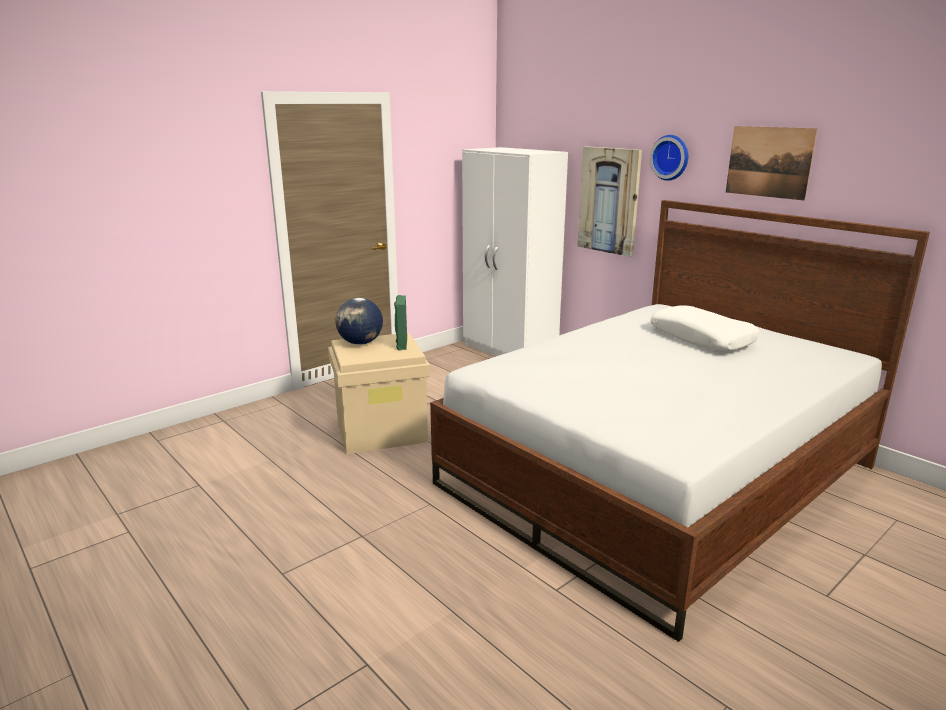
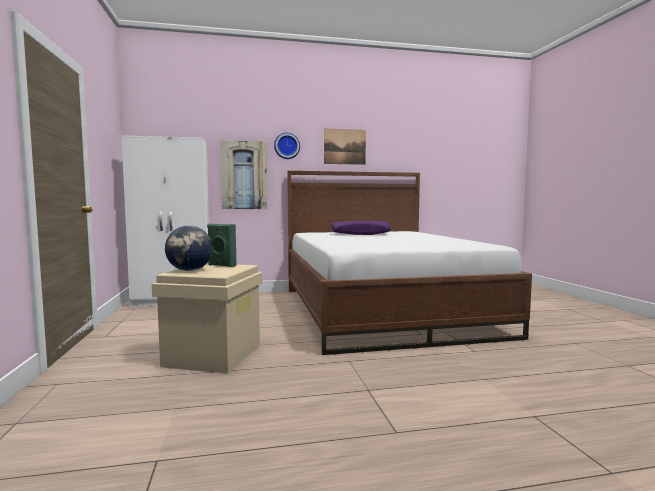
camera: 60 degrees left, 15 degrees down
white pillow [651,306,760,351] -> purple pillow [332,221,391,235]

